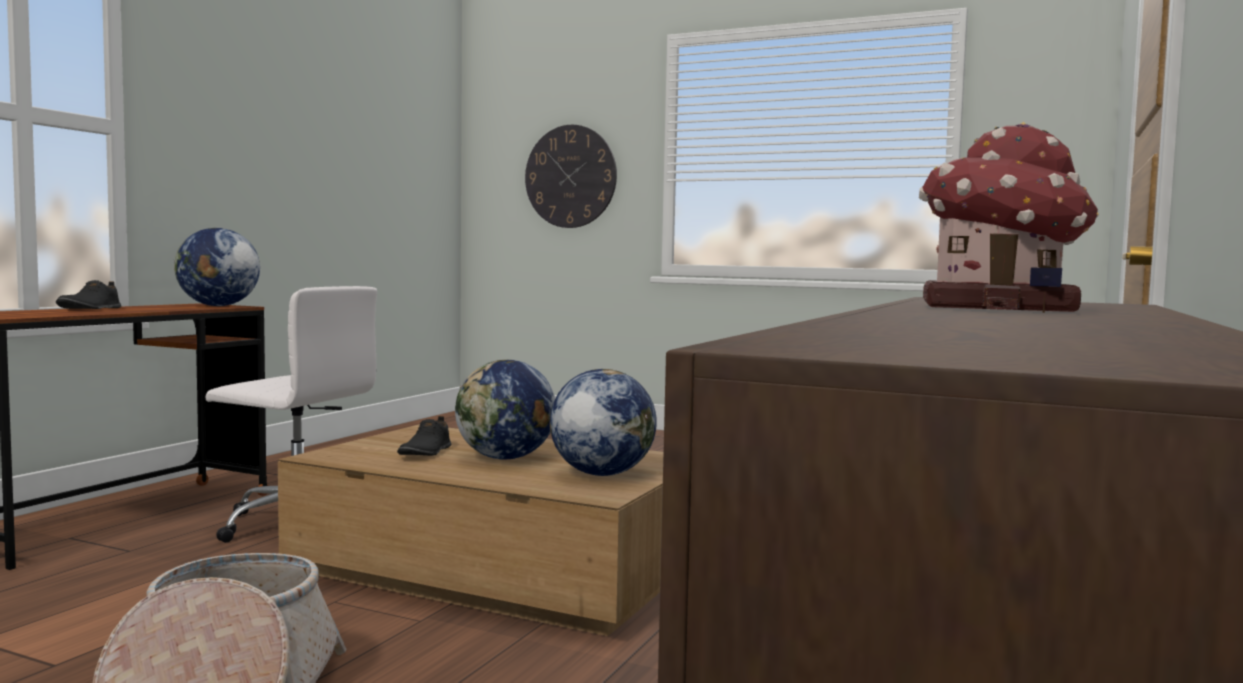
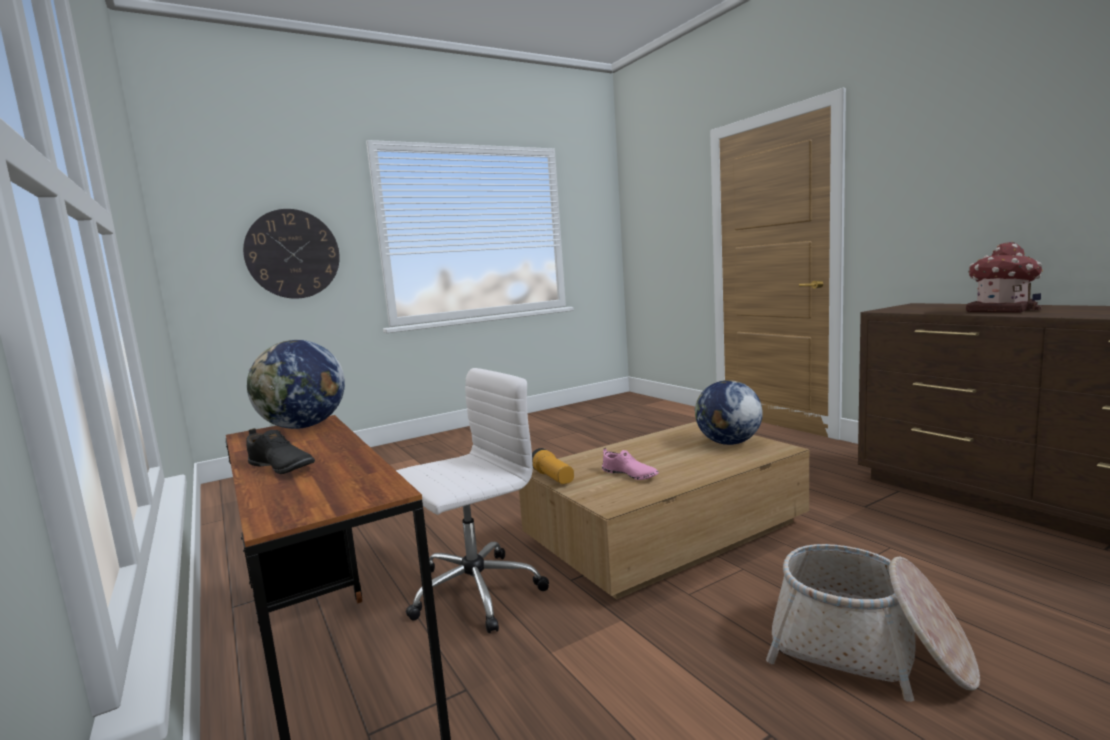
camera: 55 degrees left, 5 degrees up
black shoe [397,416,451,456] -> pink shoe [602,448,659,480]
globe [455,360,555,459] -> none
none -> flashlight [532,448,574,484]

